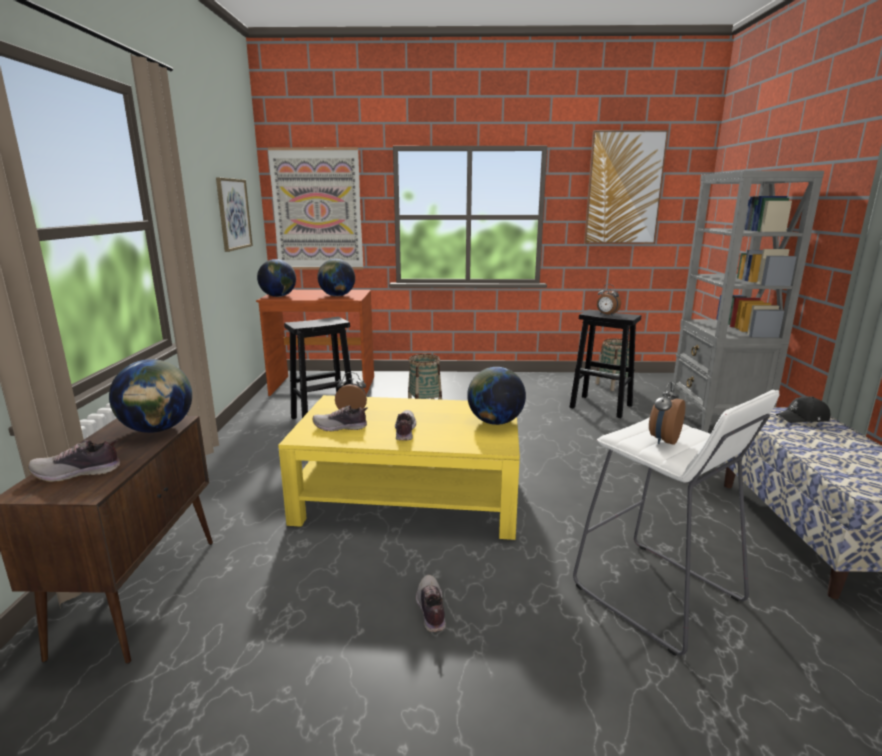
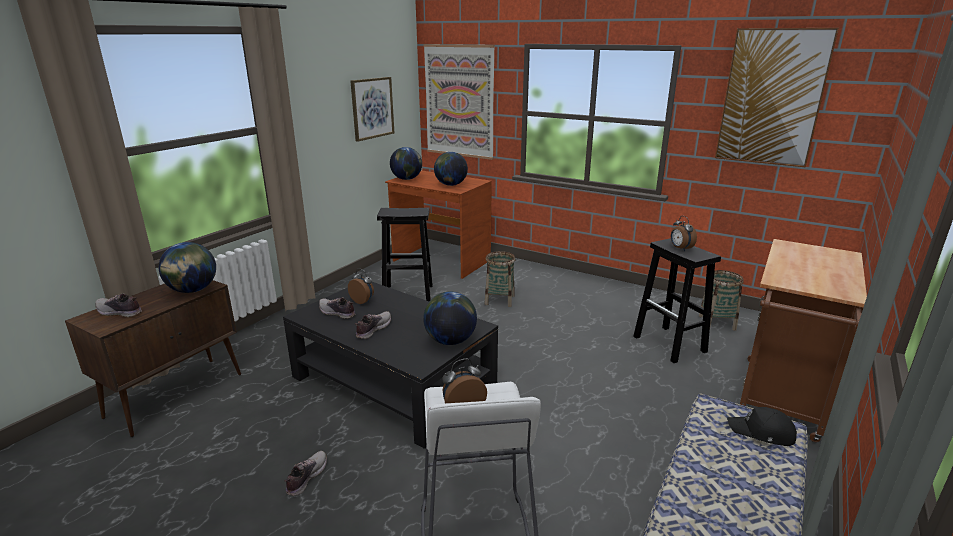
camera: 30 degrees right, 5 degrees up
yellow coffee table [278,395,520,540] -> black coffee table [283,282,498,449]
grey bookcase [671,171,824,433] -> brown cart [740,239,867,442]

